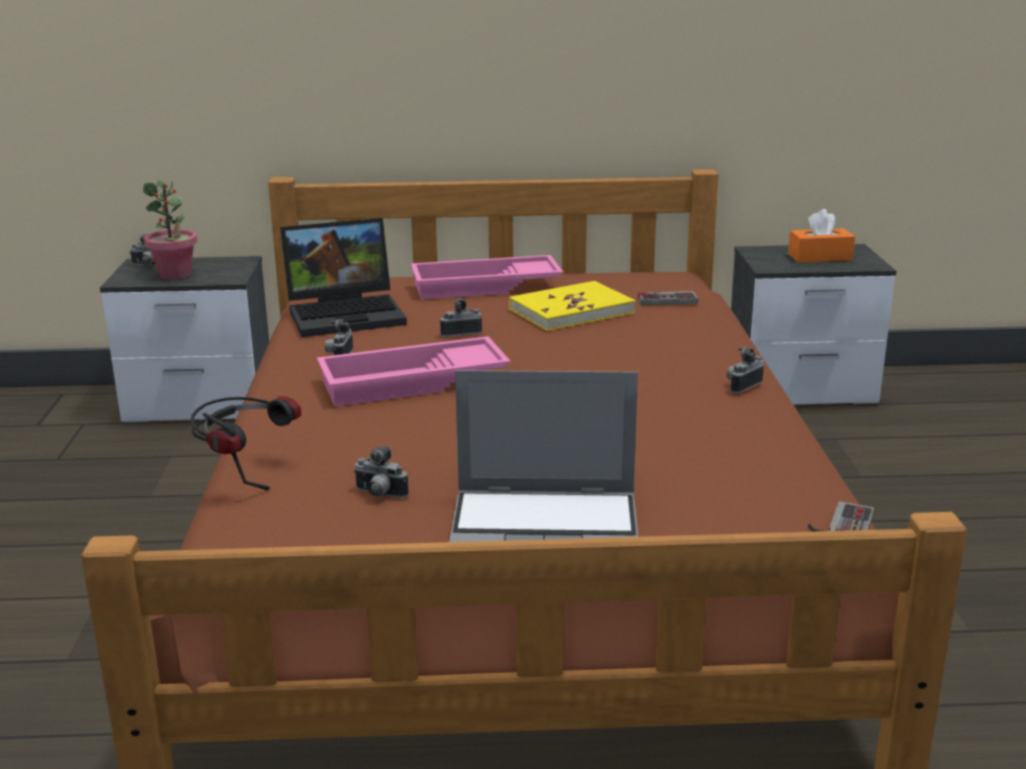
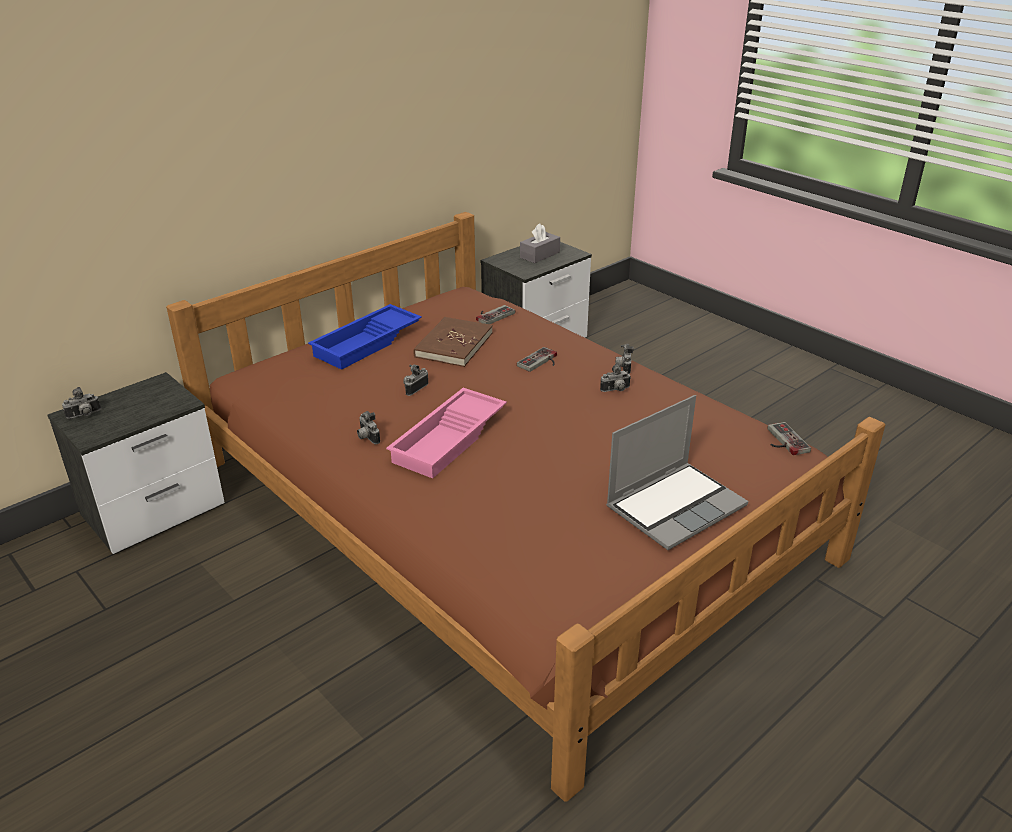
camera: 40 degrees left, 10 degrees up
potted plant [143,180,197,280] -> none
headphones [190,396,301,490] -> none
laptop [280,218,407,337] -> none
camera [353,446,409,498] -> camera moved to [600,363,631,392]
pink tray [411,255,563,300] -> blue tray [308,304,422,370]
yellow book [509,281,636,331] -> brown book [413,317,493,367]
orange tissue box [788,209,855,263] -> grey tissue box [520,223,560,263]
none -> game controller [517,347,557,372]

